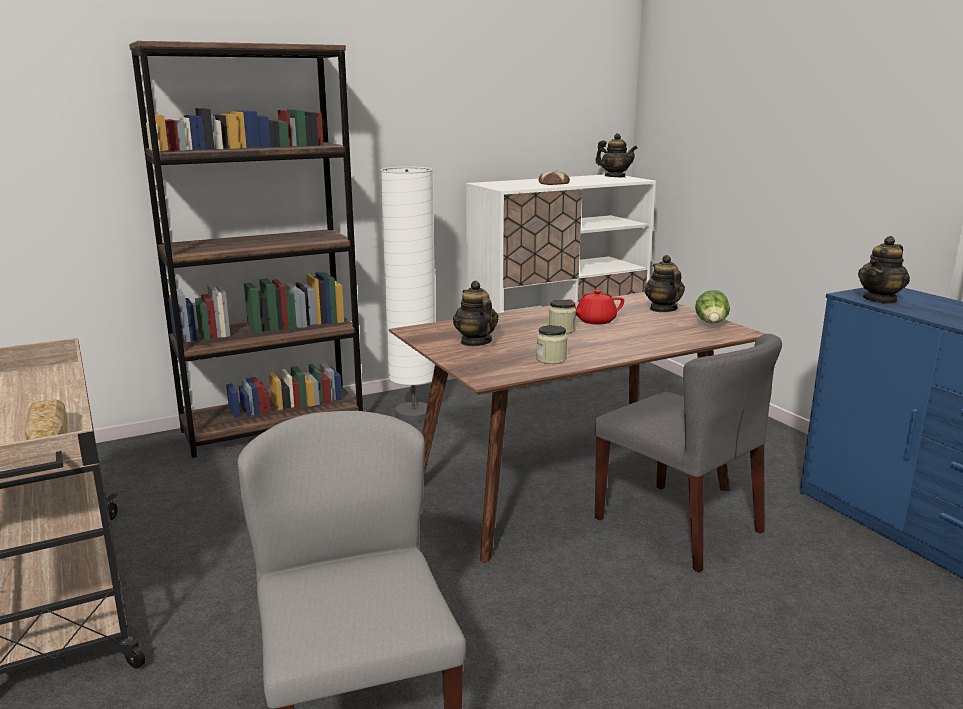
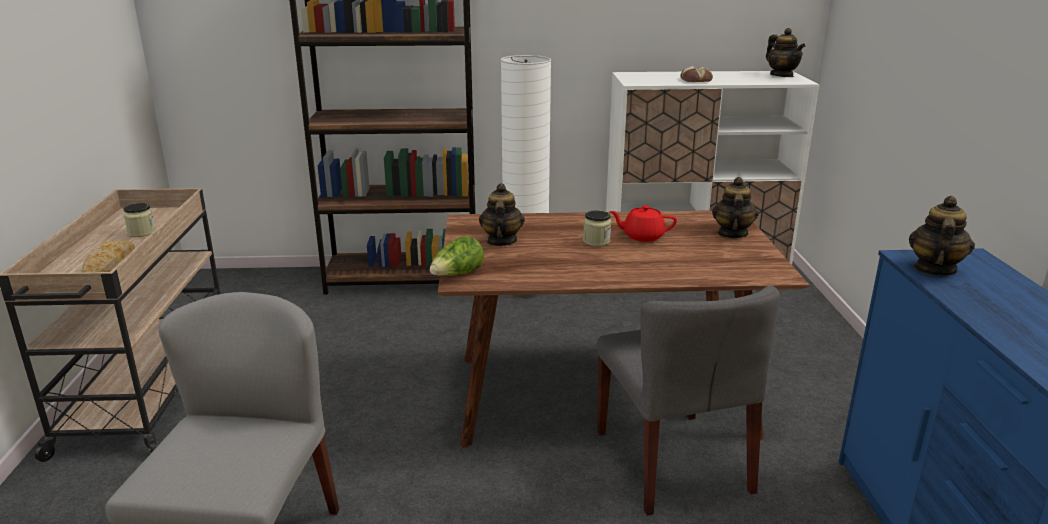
camera: 25 degrees right, 5 degrees up
jar [536,325,567,364] -> jar moved to [124,203,156,237]
lettuce [695,290,730,324] -> lettuce moved to [430,236,484,276]
teapot [858,236,910,304] -> teapot turned 135 degrees clockwise [909,196,975,276]

